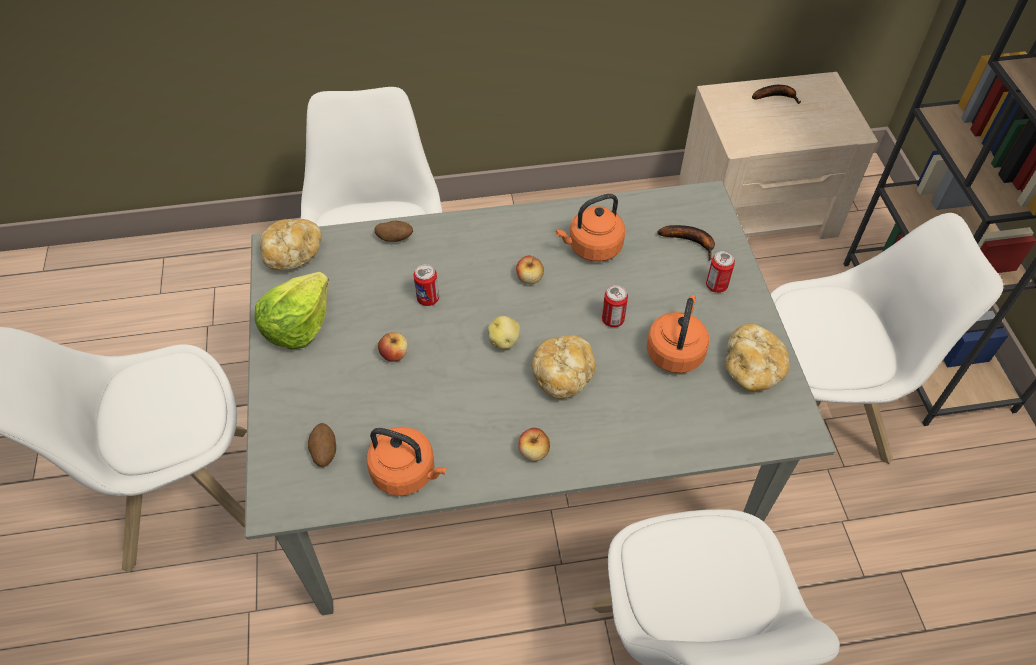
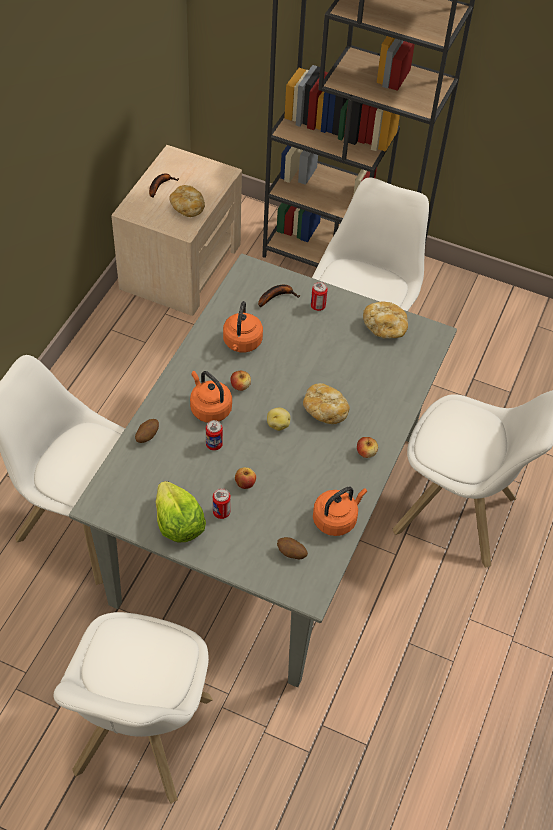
camera: 60 degrees left, 0 degrees up
bread [260,219,322,270] -> bread moved to [169,185,205,217]
can [602,285,628,327] -> can moved to [213,488,231,519]
orange kettle [647,295,709,373] -> orange kettle moved to [190,371,232,423]

